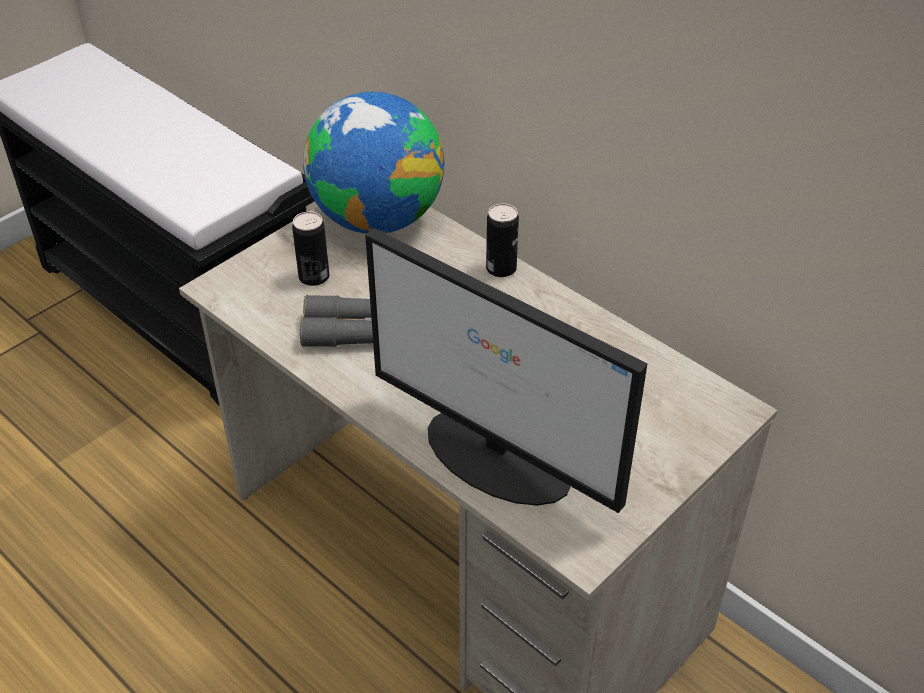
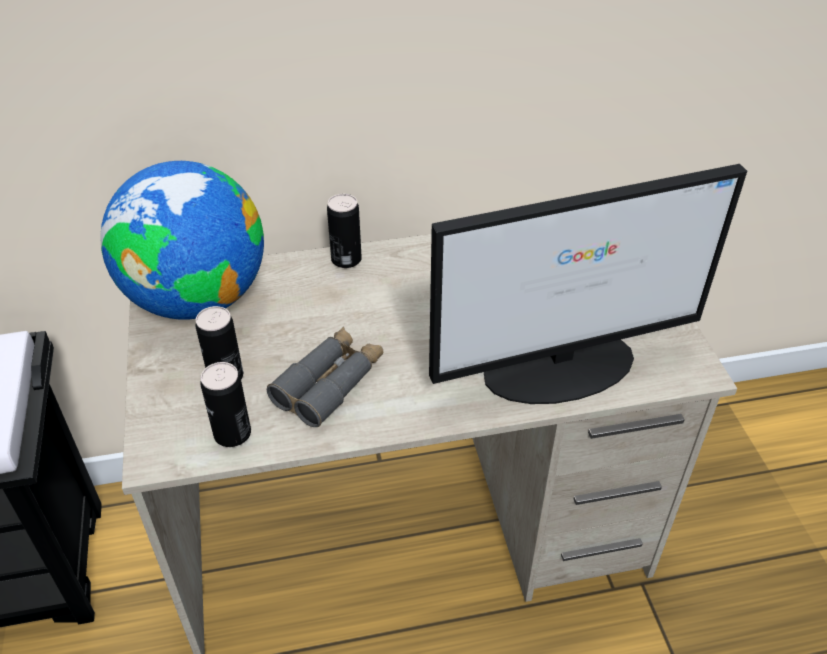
camera: 55 degrees left, 0 degrees up
none -> can [200,362,251,447]

